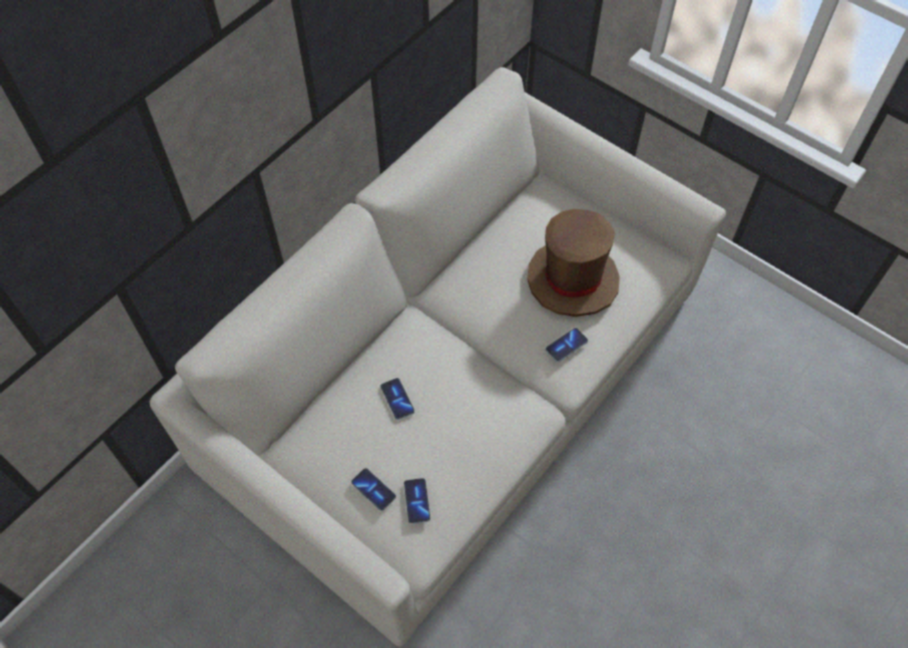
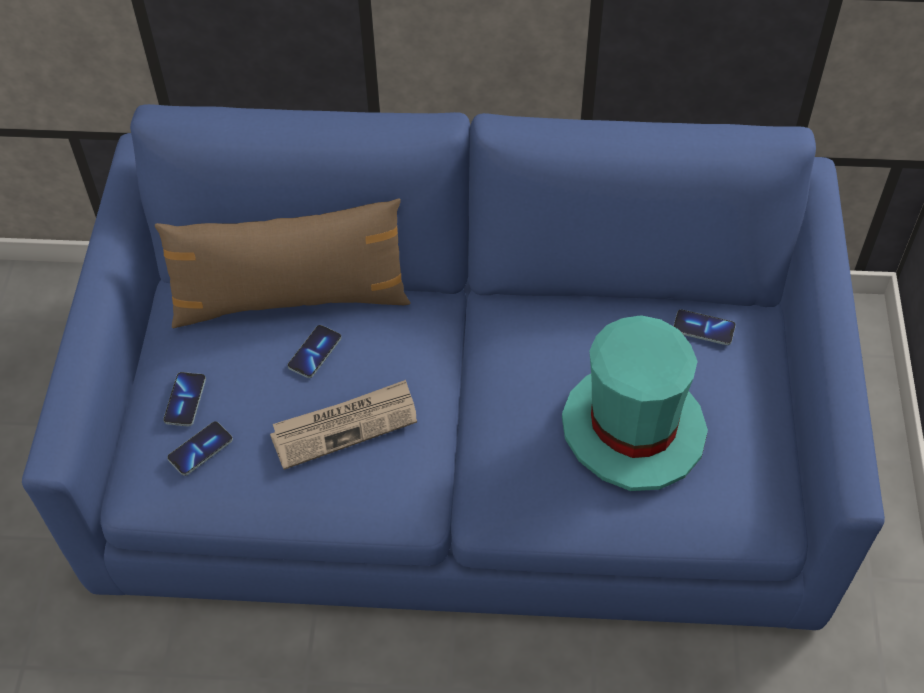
camera: 55 degrees right, 5 degrees down
grey sofa [150,67,726,647] -> blue sofa [22,104,885,630]
brown hat [527,209,620,317] -> turquoise hat [562,315,708,491]
phone [546,328,588,362] -> phone moved to [673,309,736,345]
none -> brown pillow [155,199,411,329]
none -> newspaper [270,380,417,470]

